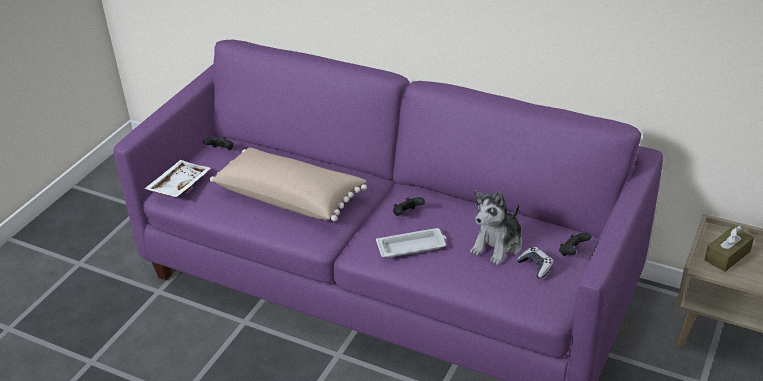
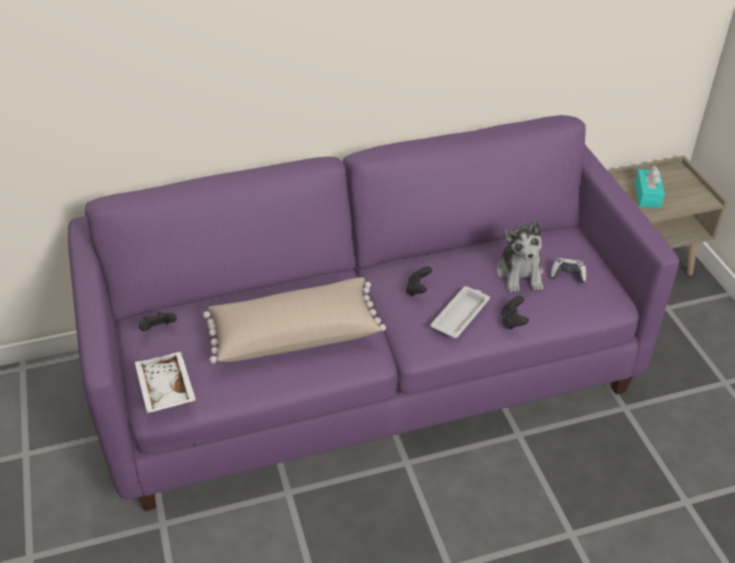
camera: 45 degrees left, 5 degrees up
black game controller [559,233,592,256] -> black game controller moved to [501,296,529,330]
brown tissue box [705,226,754,272] -> turquoise tissue box [635,166,665,208]

